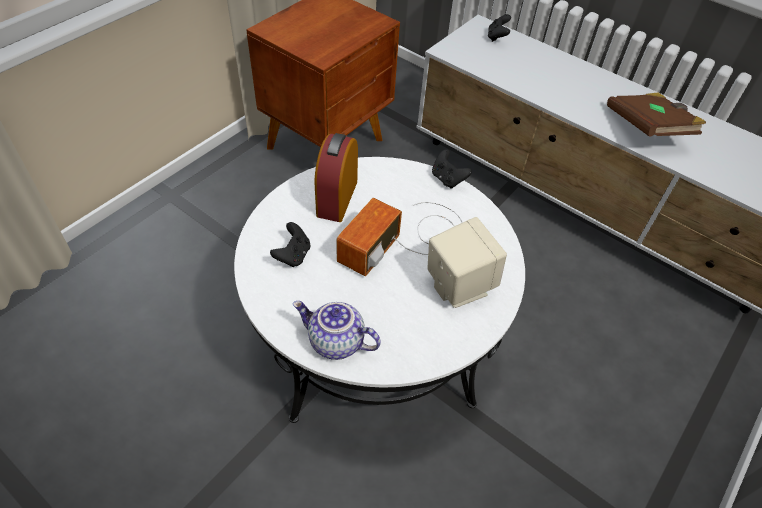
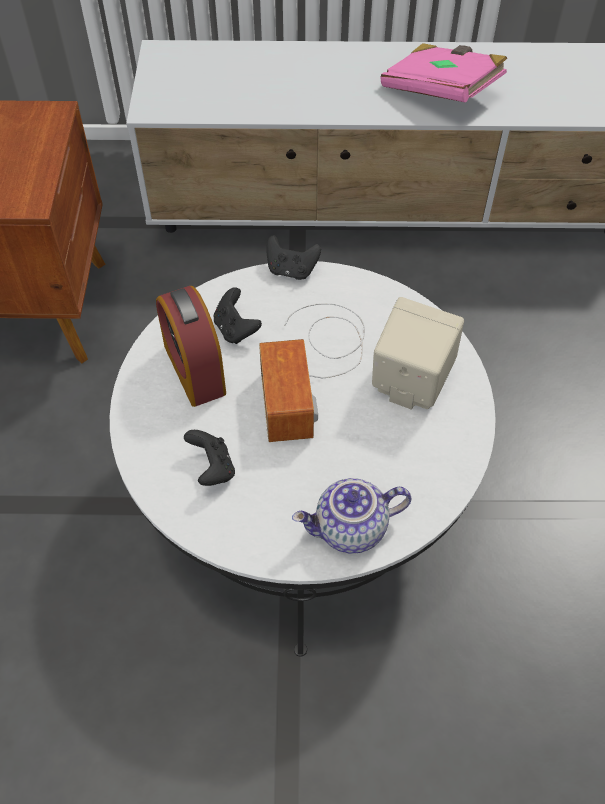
camera: 35 degrees left, 5 degrees up
black game controller [488,14,511,42] -> black game controller moved to [214,287,262,344]
brown book [607,92,706,137] -> pink book [380,43,507,102]

